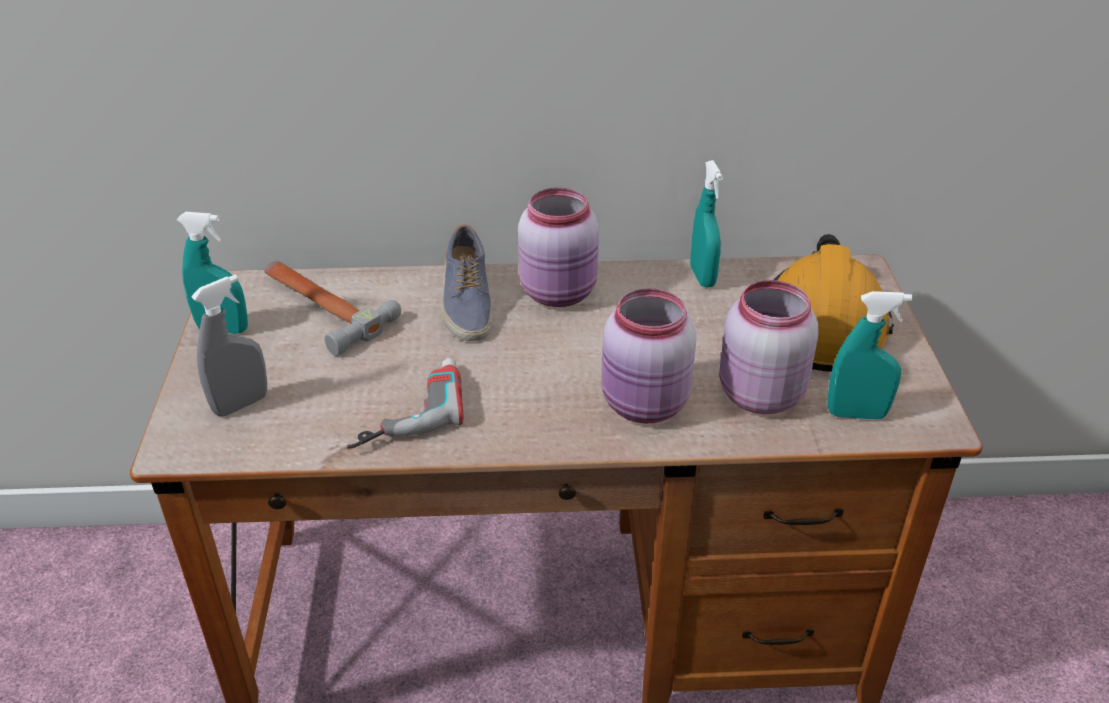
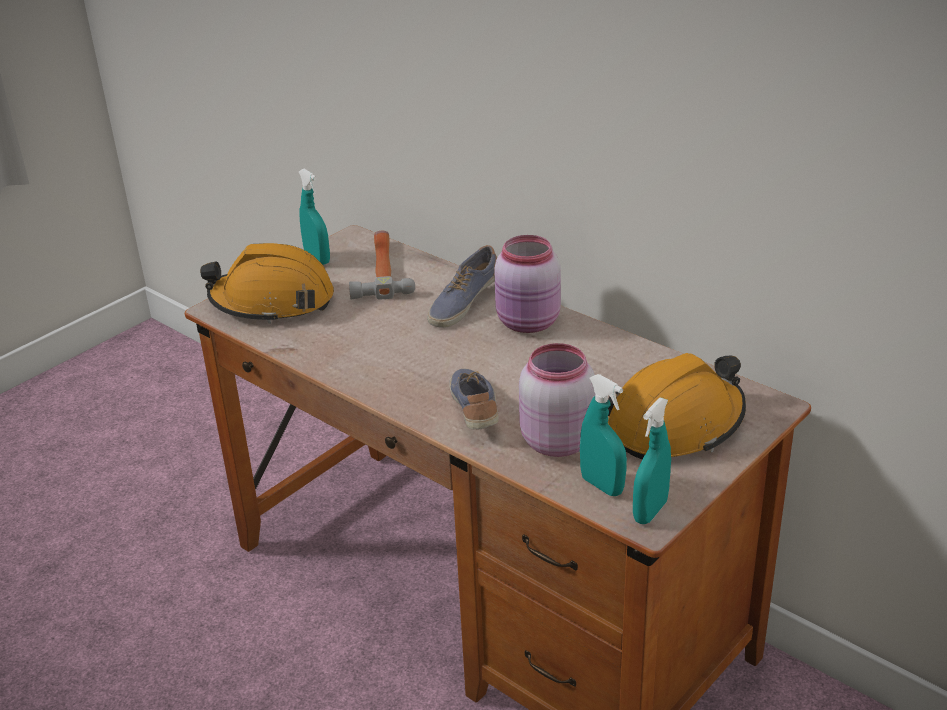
camera: 45 degrees right, 5 degrees down
grey spray bottle [191,275,267,416] -> orange hard hat [200,243,334,324]
power drill [347,357,464,449] -> none
pink jar [601,288,697,423] -> shoe [450,369,499,430]
turquoise spray bottle [690,160,723,287] -> turquoise spray bottle moved to [633,397,671,524]

